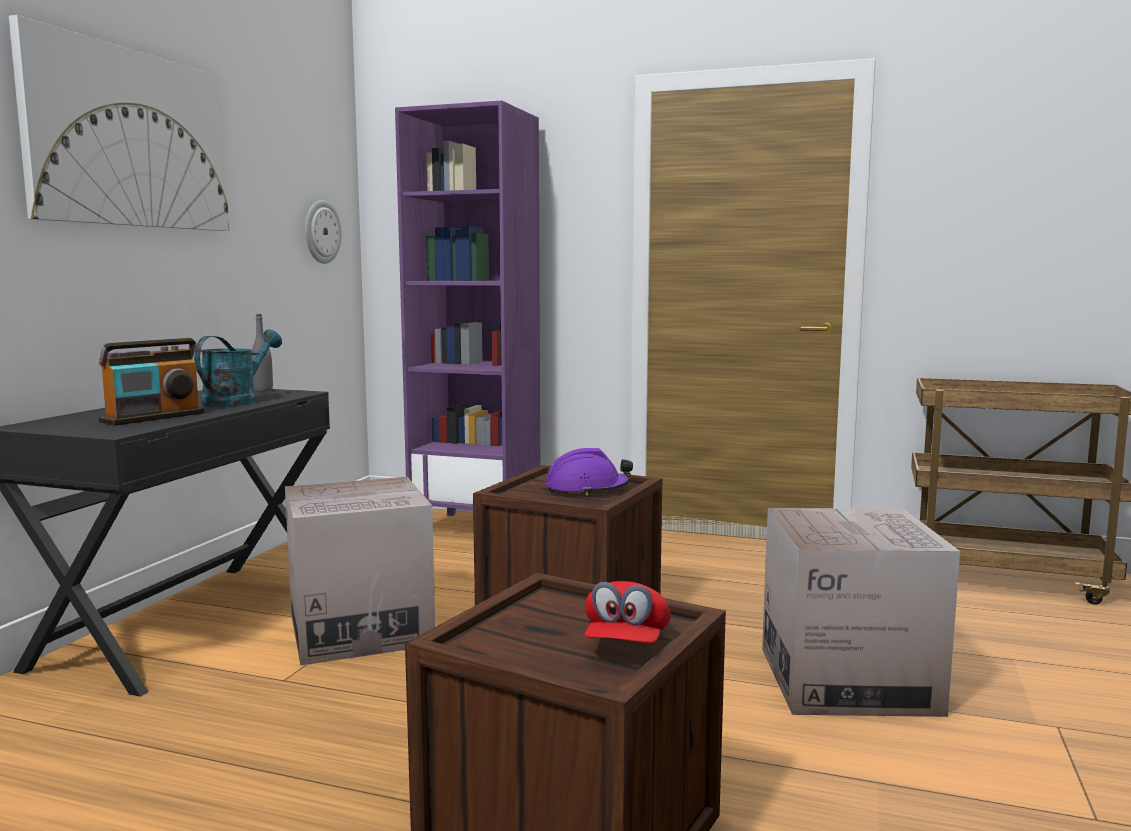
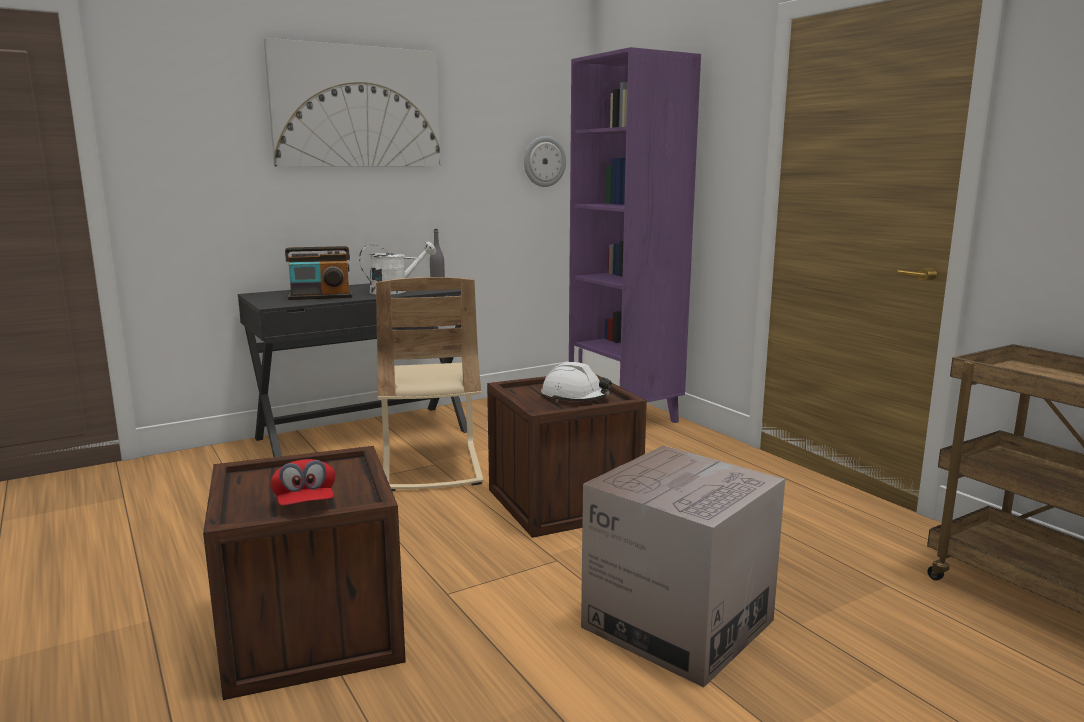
camera: 40 degrees right, 5 degrees up
turquoise watering can [194,329,282,407] -> white watering can [359,241,436,294]
cardboard box [285,477,435,666] -> beige chair [376,277,484,491]
purple hard hat [546,448,633,496] -> white hard hat [541,362,612,402]
red cap [585,581,671,643] -> red cap turned 75 degrees counterclockwise [270,459,335,506]

